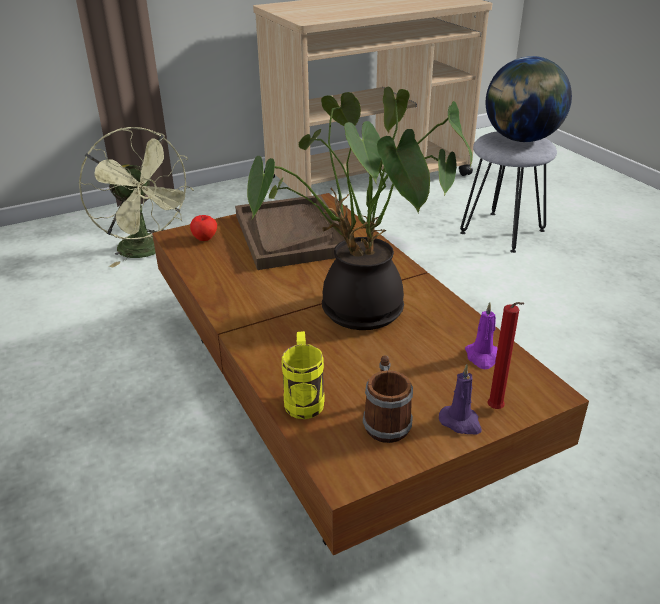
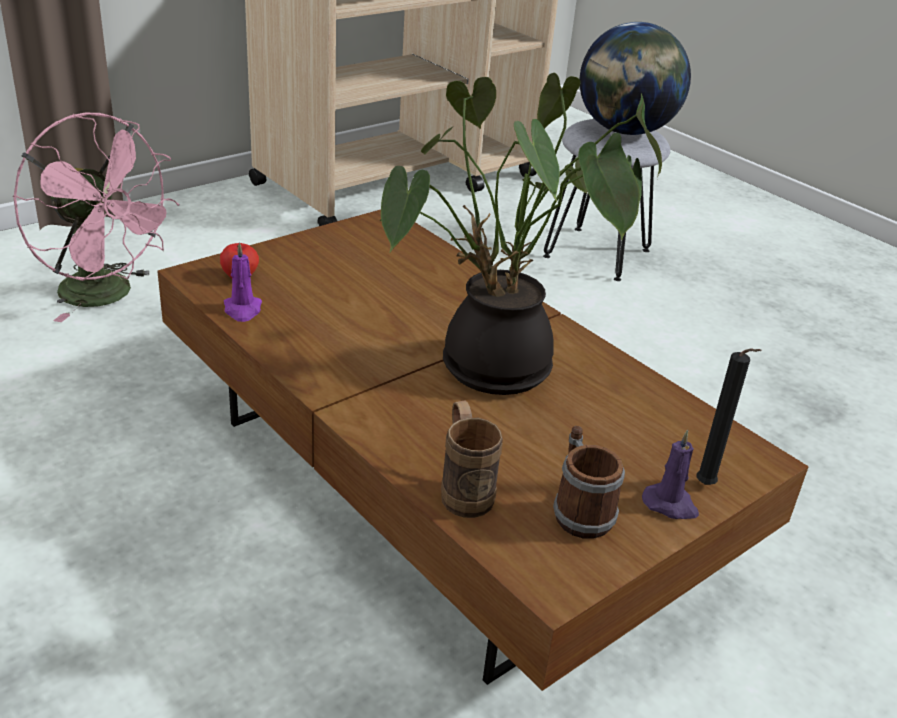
camera: 15 degrees left, 0 degrees up
green fan [78,127,194,268] -> pink fan [13,113,179,322]
brown tray [235,195,345,270] -> none
yellow mug [281,331,325,419] -> brown mug [441,401,503,518]
purple candle [465,302,498,369] -> purple candle moved to [224,242,262,322]
red candle [487,302,525,409] -> black candle [696,349,762,485]

